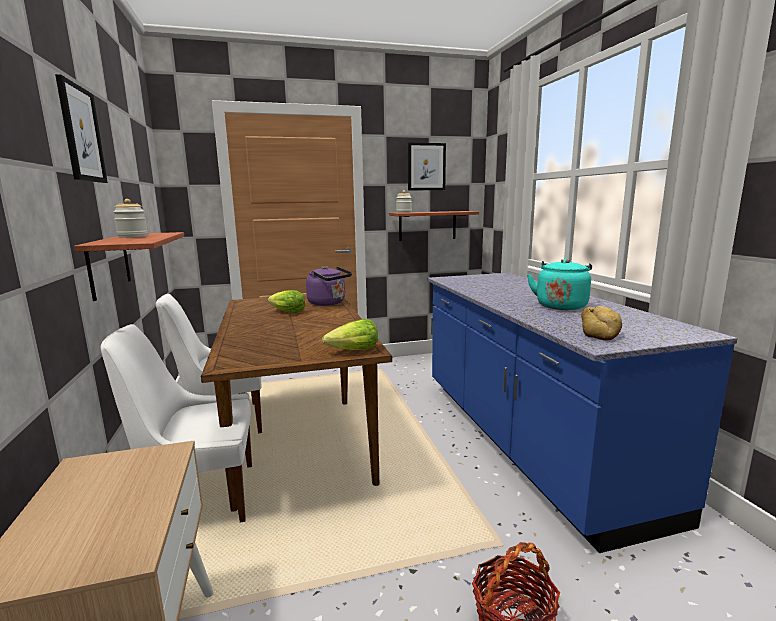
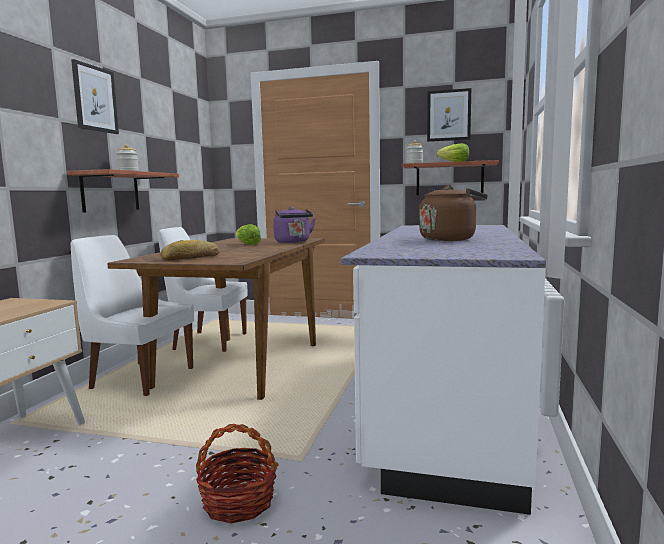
camera: 30 degrees right, 5 degrees down
lettuce [322,319,378,350] -> lettuce moved to [436,143,469,162]
blue counter [427,273,738,553] -> white counter [341,225,546,515]
turquoise kettle [527,259,592,310] -> brown kettle [419,185,488,241]
bread [581,306,622,340] -> bread moved to [160,240,219,261]

